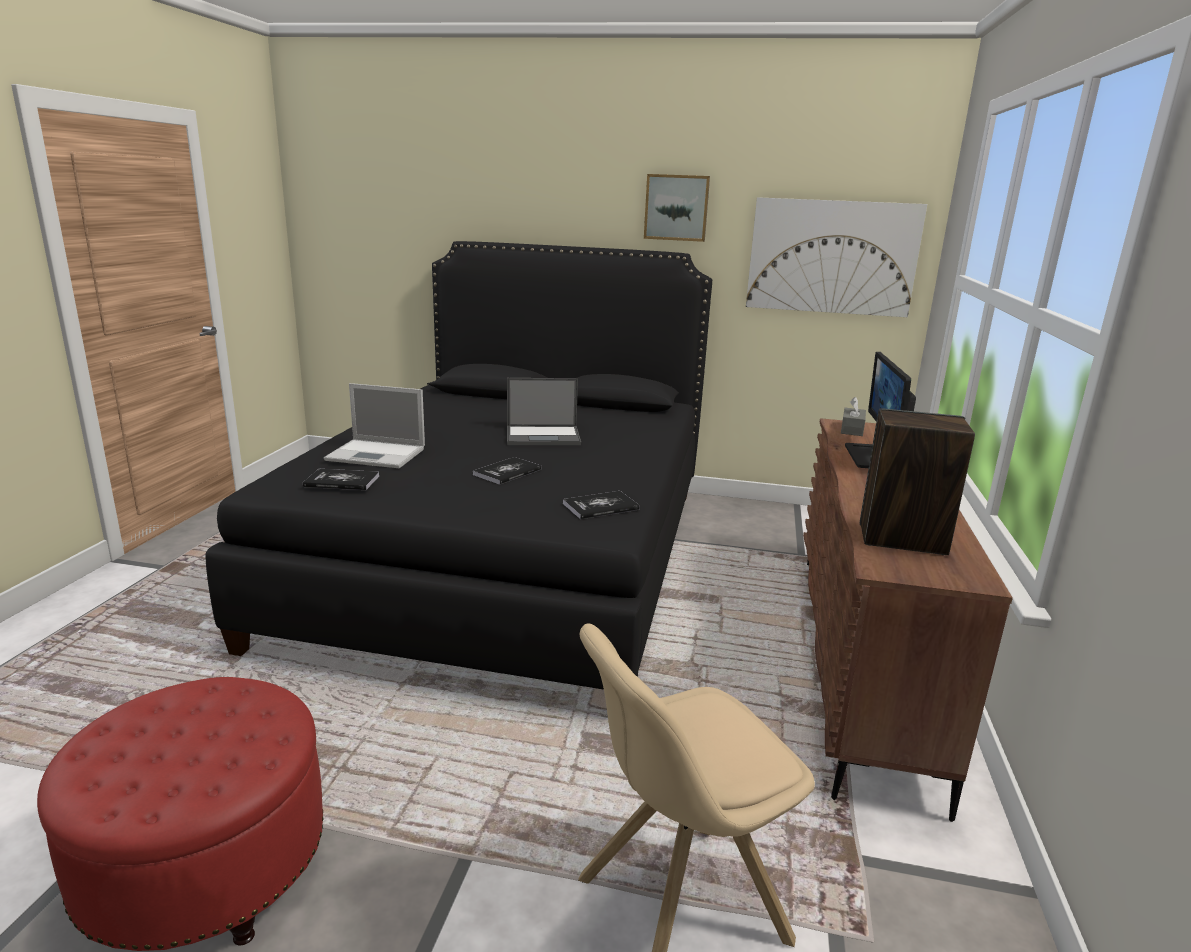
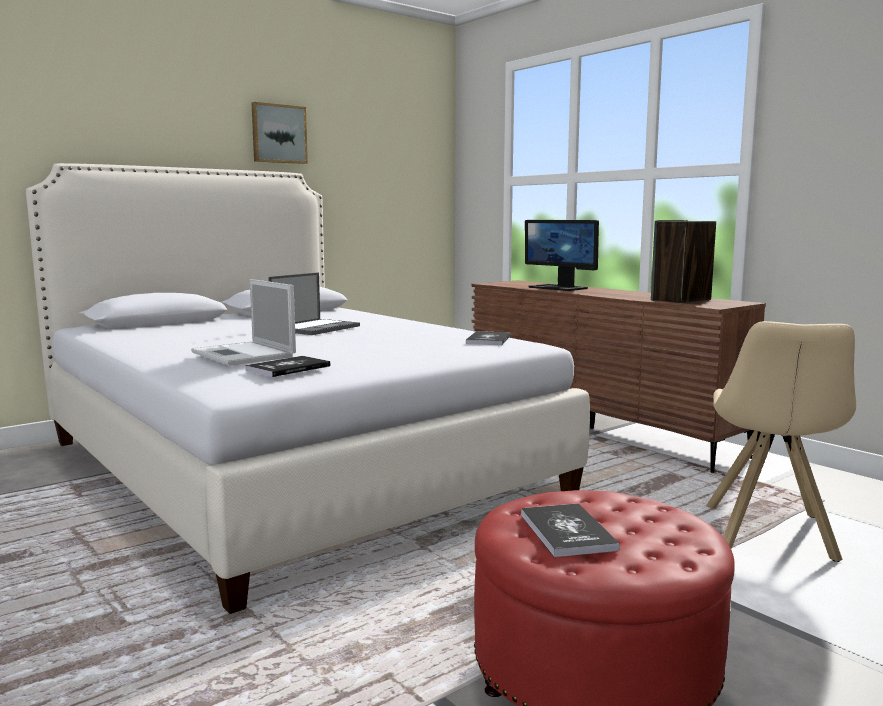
camera: 50 degrees left, 10 degrees down
black bed [206,241,712,690] -> white bed [26,163,590,614]
laptop [324,383,425,468] -> laptop turned 90 degrees clockwise [191,279,296,366]
book [473,457,541,485] -> book moved to [521,503,620,557]
picture [746,197,927,317] -> none
grey tissue box [841,397,866,436] -> none

